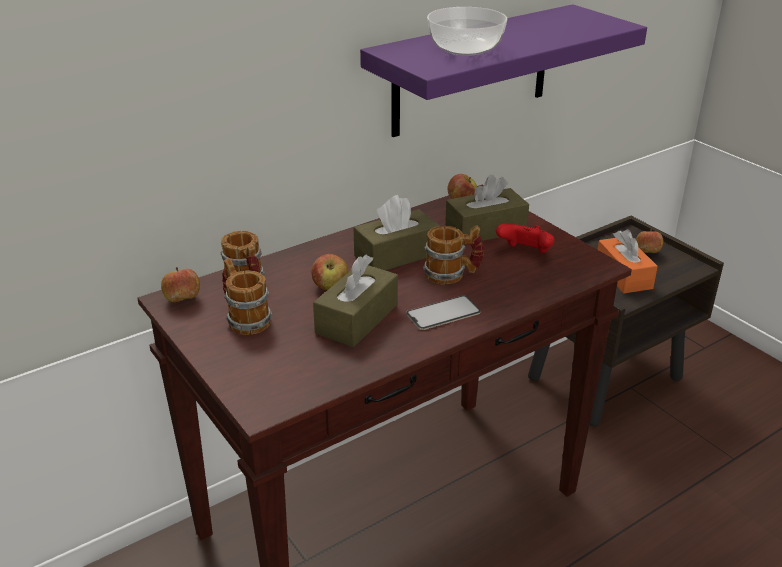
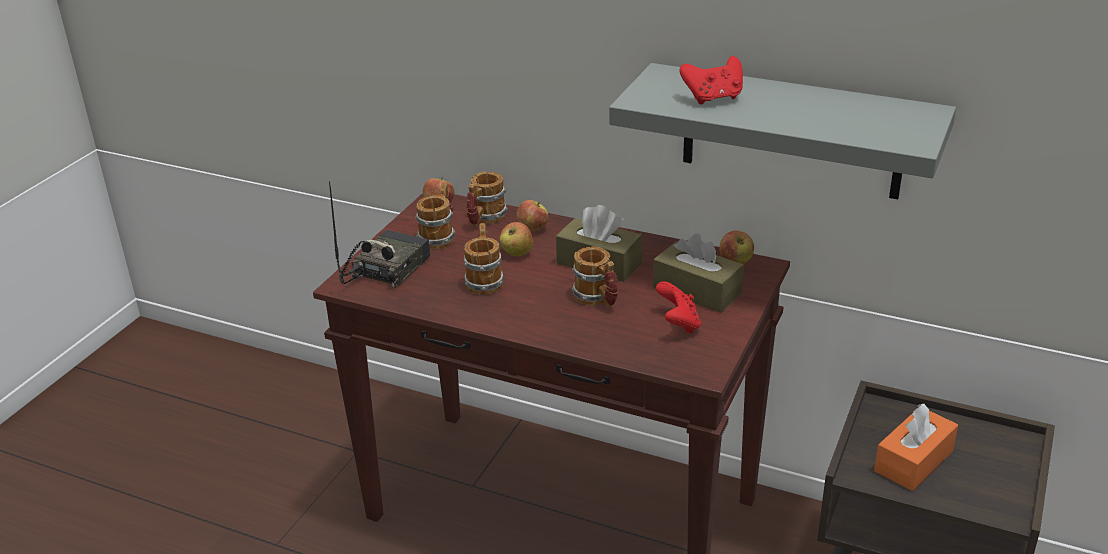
camera: 60 degrees right, 0 degrees up
brown tissue box [313,255,398,347] -> mug [464,223,504,295]
purple shelf [360,4,647,137] -> grey shelf [609,63,956,199]
phone [406,296,481,330] -> none
bowl [427,7,507,56] -> red game controller [679,56,743,105]
apple [636,229,664,253] -> apple moved to [516,200,549,231]
none -> radio [329,181,430,288]

